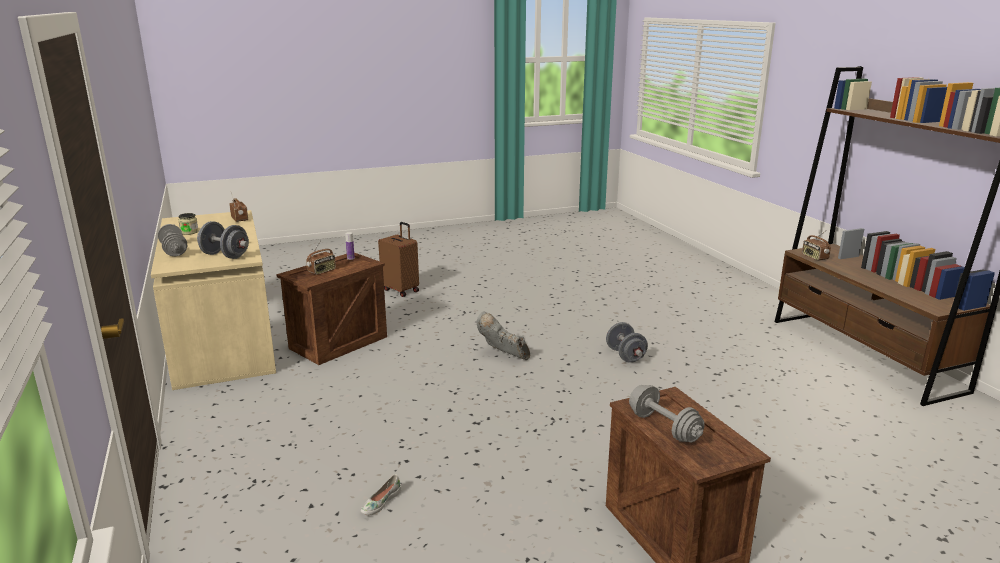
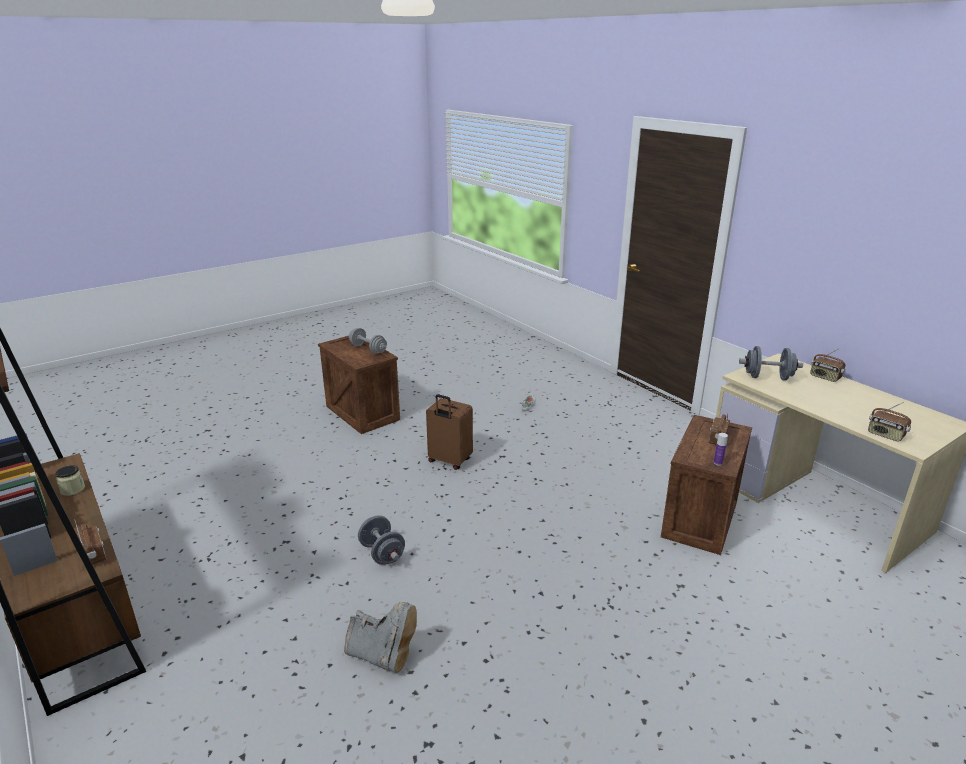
camera: 165 degrees right, 5 degrees up
grey dumbbell [158,224,188,257] -> radio [810,349,845,382]
jar [178,213,199,235] -> jar moved to [55,465,85,496]
brown suitcase [378,222,419,297] -> brown suitcase moved to [426,394,473,470]
grey boot [477,312,530,360] -> grey boot moved to [344,602,417,673]

